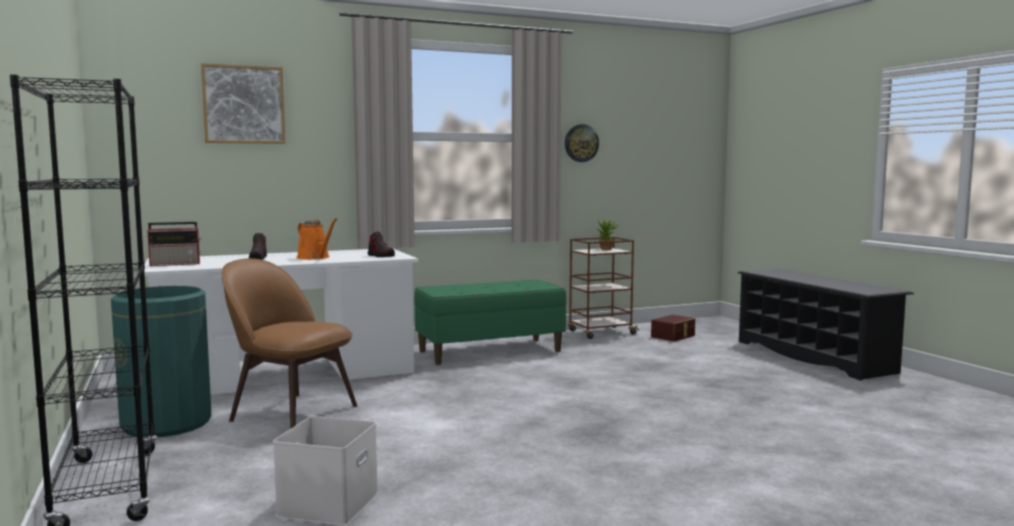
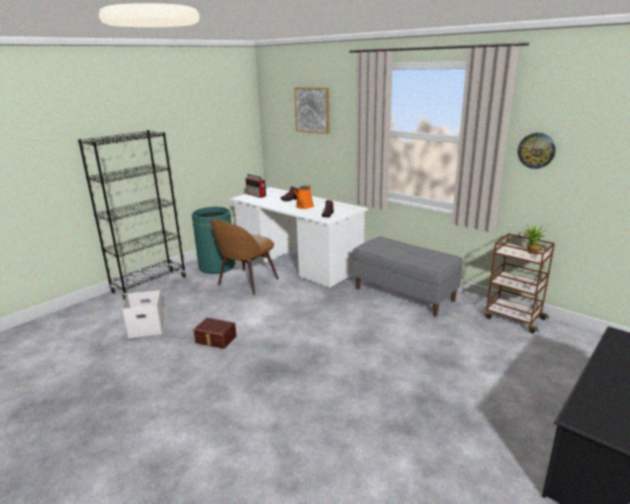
camera: 65 degrees right, 15 degrees up
brown chair [222,258,357,429] -> brown chair turned 150 degrees counterclockwise [210,220,279,295]
green bench [414,280,566,365] -> grey bench [353,237,463,317]
brown storage box [651,315,695,342] -> brown storage box moved to [193,318,236,349]

